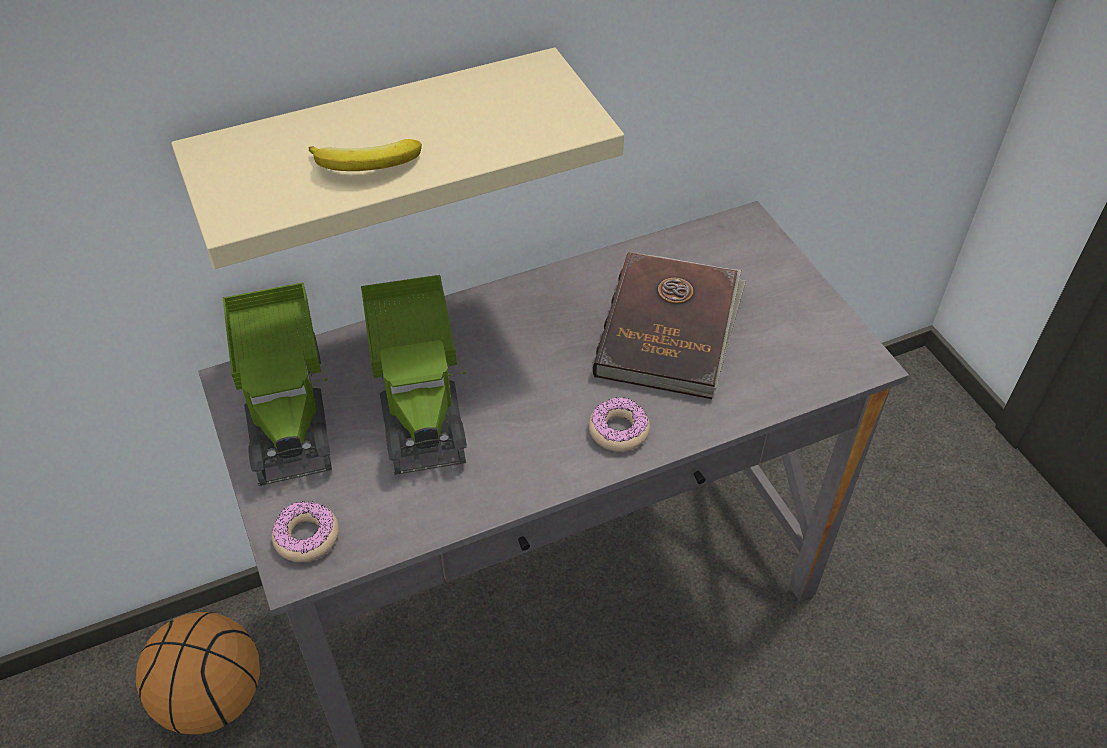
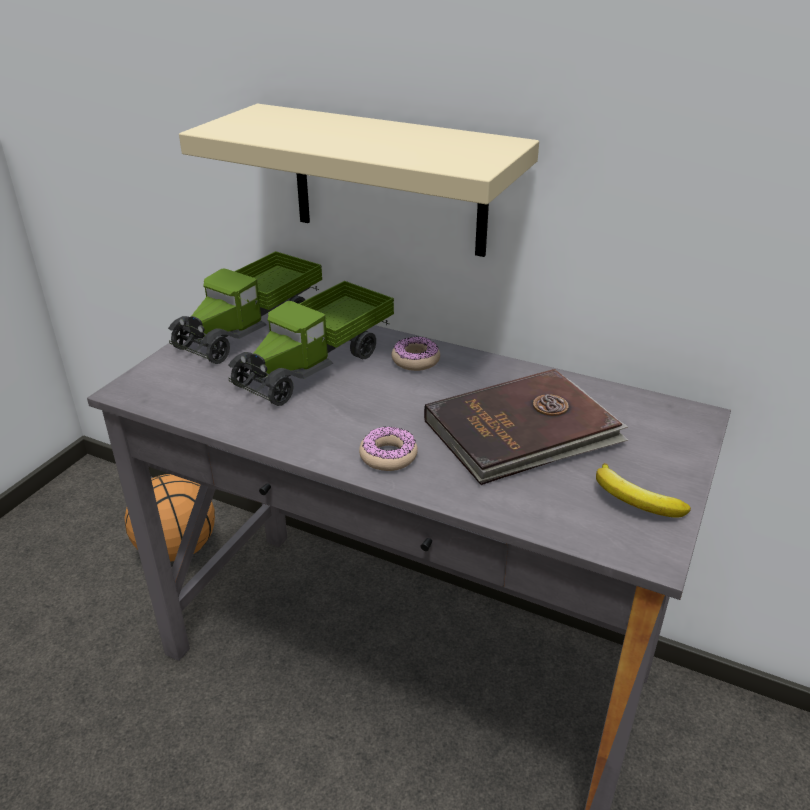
camera: 50 degrees right, 15 degrees down
donut [271,501,339,562] -> donut moved to [391,336,440,371]
banana [309,139,422,171] -> banana moved to [596,463,691,518]

